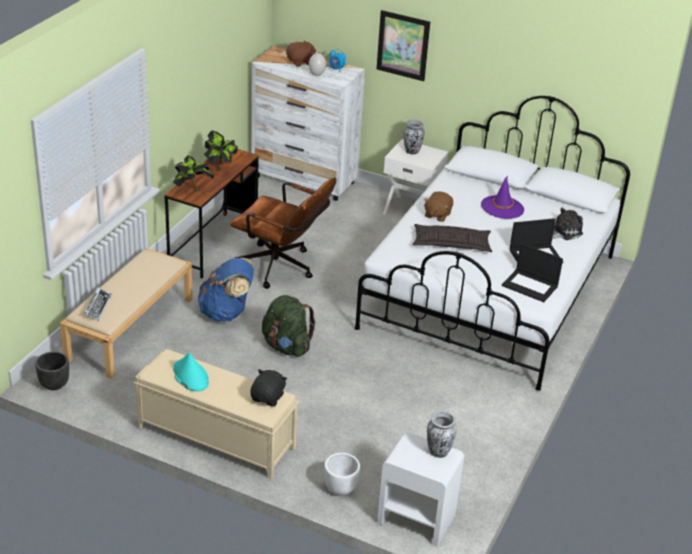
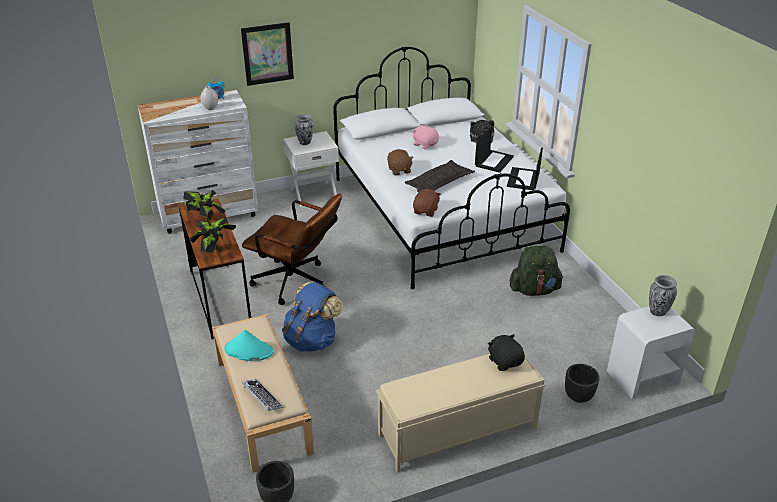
camera: 45 degrees left, 0 degrees up
turquoise hat [173,353,209,391] -> turquoise hat moved to [224,330,273,361]
brown office chair [230,178,336,289] -> brown office chair turned 45 degrees clockwise [242,194,342,305]
green backpack [262,295,316,357] -> green backpack moved to [509,246,563,296]
brown plush toy [286,40,317,67] -> brown plush toy moved to [413,189,441,217]
white planter [324,453,360,495] -> black planter [565,364,600,403]
purple hat [481,176,524,219] -> pink plush toy [413,125,439,149]
laptop [502,243,563,302] -> laptop turned 120 degrees clockwise [507,147,543,190]

